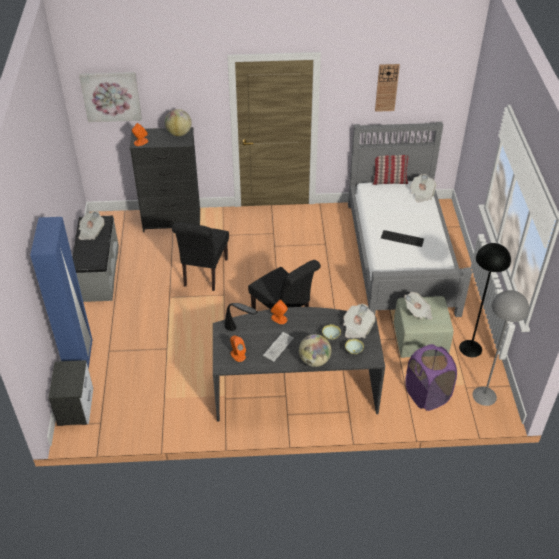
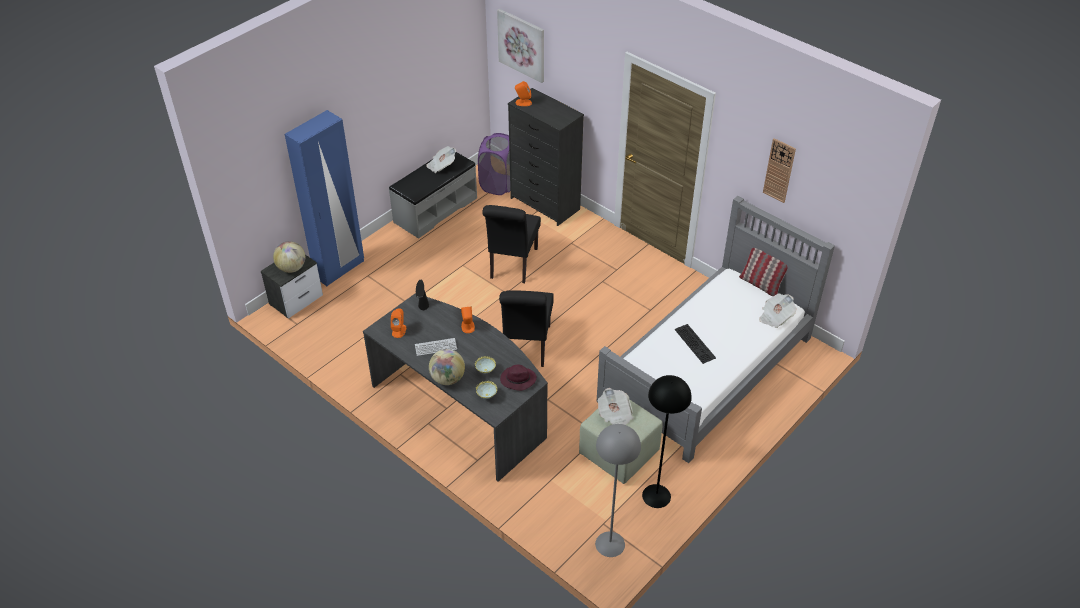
camera: 45 degrees right, 0 degrees up
globe [165,109,192,136] -> globe moved to [273,241,305,273]
black chair [172,223,229,291] -> black chair turned 45 degrees counterclockwise [482,205,541,283]
newspaper [343,304,375,339] -> purple hat [500,364,537,391]
purple laundry basket [405,344,457,411] -> purple laundry basket moved to [478,133,510,195]

